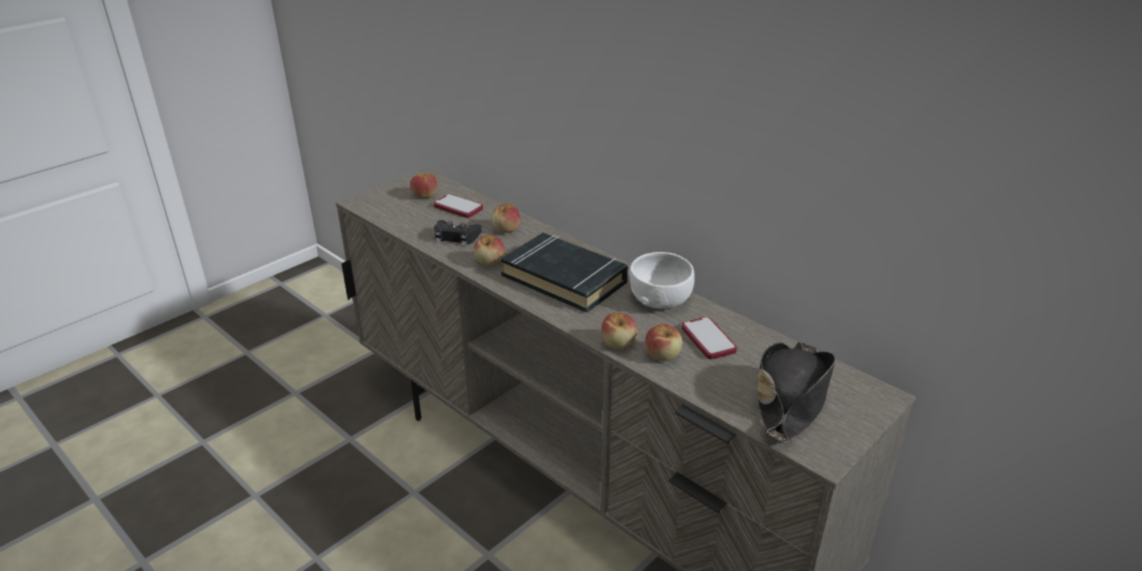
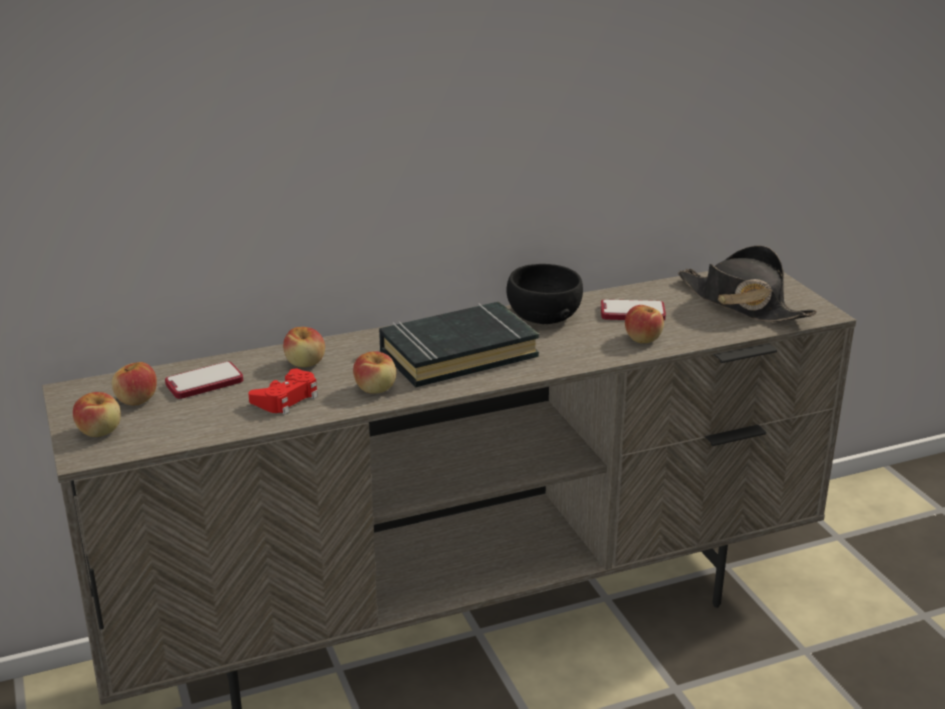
camera: 65 degrees left, 5 degrees down
black game controller [434,220,482,246] -> red game controller [248,369,318,415]
apple [601,313,638,349] -> apple moved to [73,392,121,437]
white bowl [630,252,695,309] -> black bowl [506,264,583,324]

